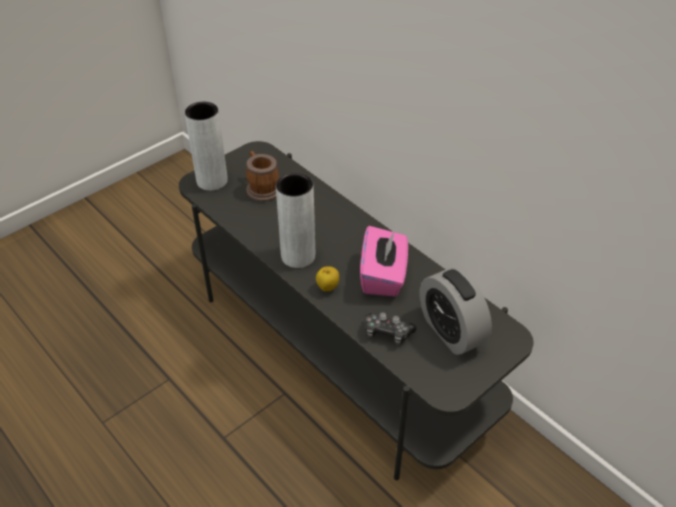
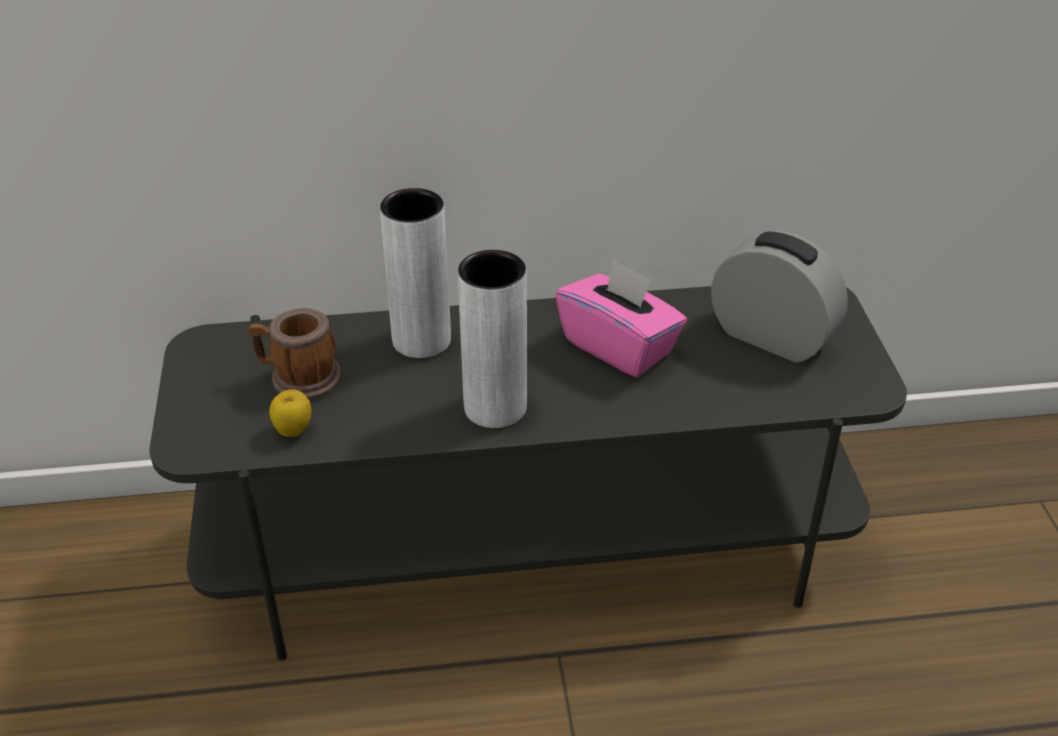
camera: 55 degrees left, 5 degrees down
grey vase [185,102,228,191] -> grey vase moved to [380,188,451,358]
apple [316,266,339,291] -> apple moved to [269,389,312,437]
game controller [365,312,416,345] -> none
alarm clock [420,267,492,355] -> alarm clock turned 150 degrees counterclockwise [711,231,848,363]

